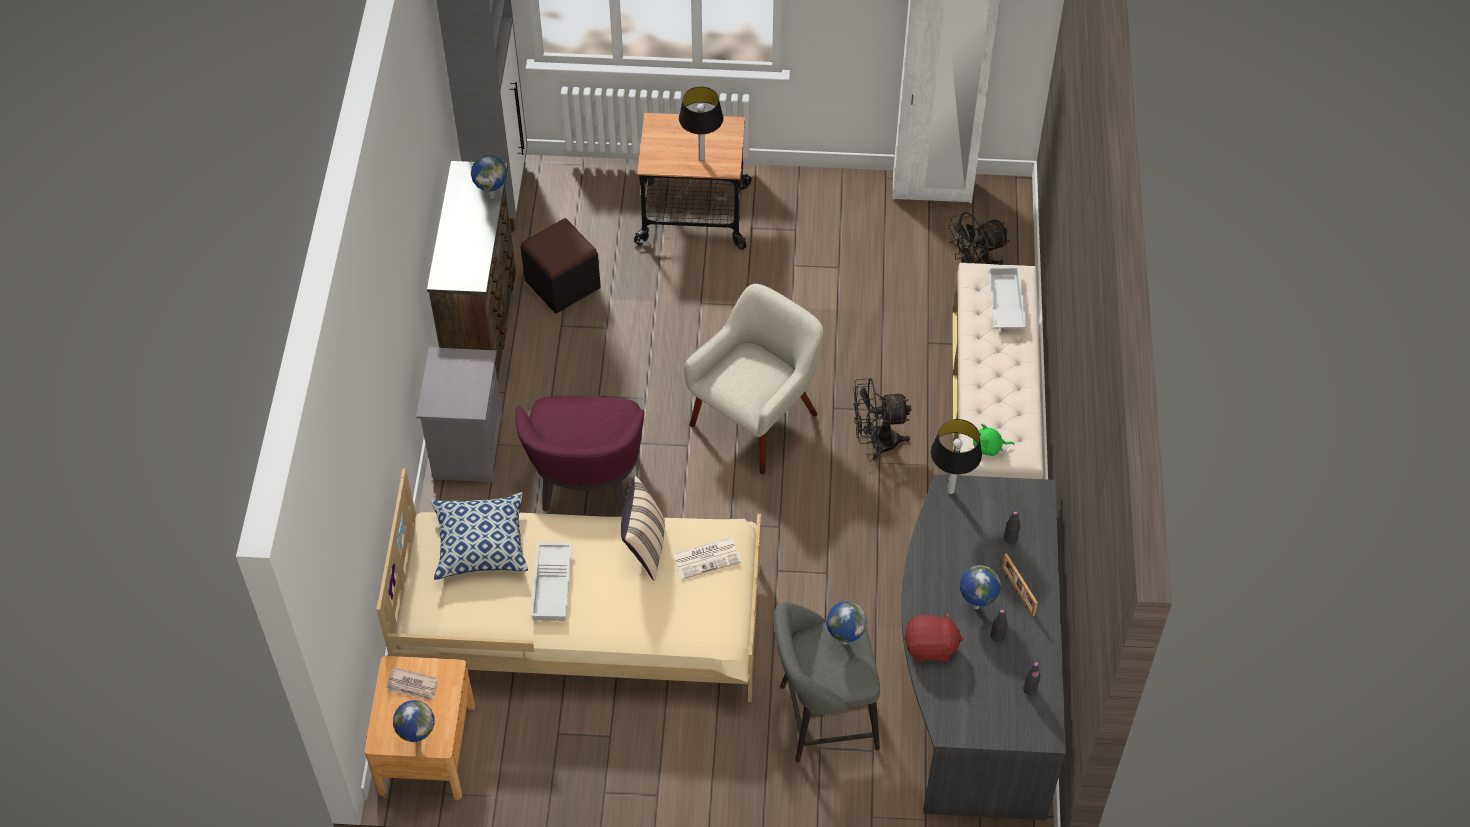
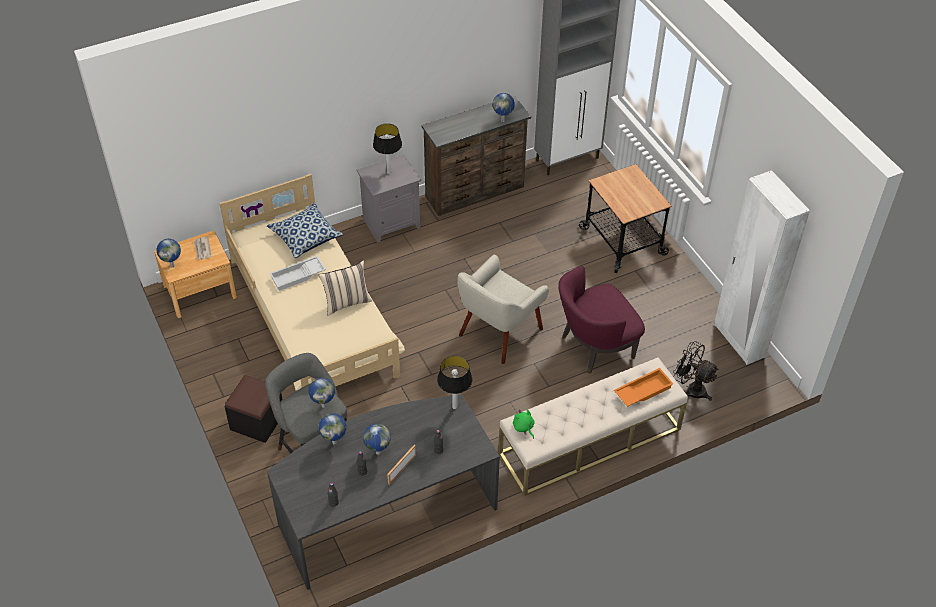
camera: 60 degrees right, 5 degrees down
purple armchair [515,396,644,514] -> purple armchair moved to [558,266,645,374]
black ottoman [521,218,601,313] -> black ottoman moved to [224,375,282,443]
newspaper [673,538,741,579] -> none
table lamp [679,87,723,161] -> table lamp moved to [373,124,402,174]
beige armchair [684,284,824,474] -> beige armchair turned 120 degrees clockwise [457,255,549,364]
black fan [853,378,911,461] -> none
red plush toy [904,611,964,662] -> globe [319,413,346,444]
white tray [988,266,1027,328] -> orange tray [614,368,673,407]

